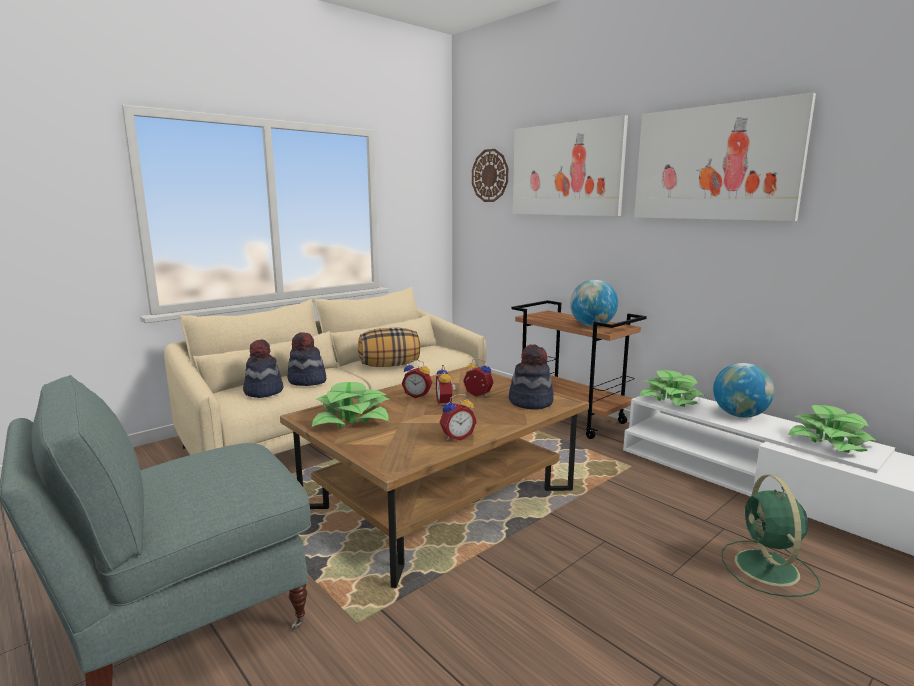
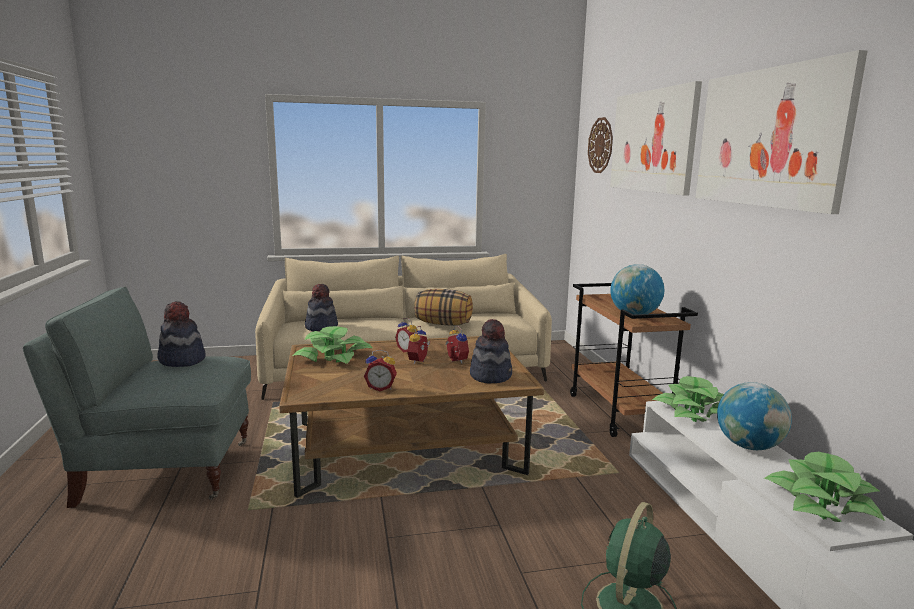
camera: 30 degrees right, 0 degrees up
hat [287,332,326,386] -> hat moved to [157,301,206,367]

